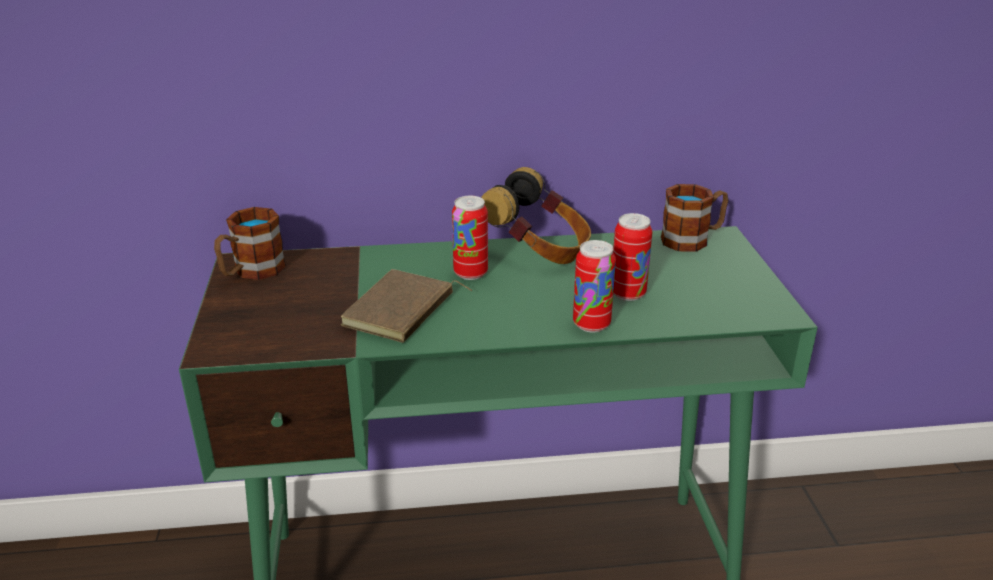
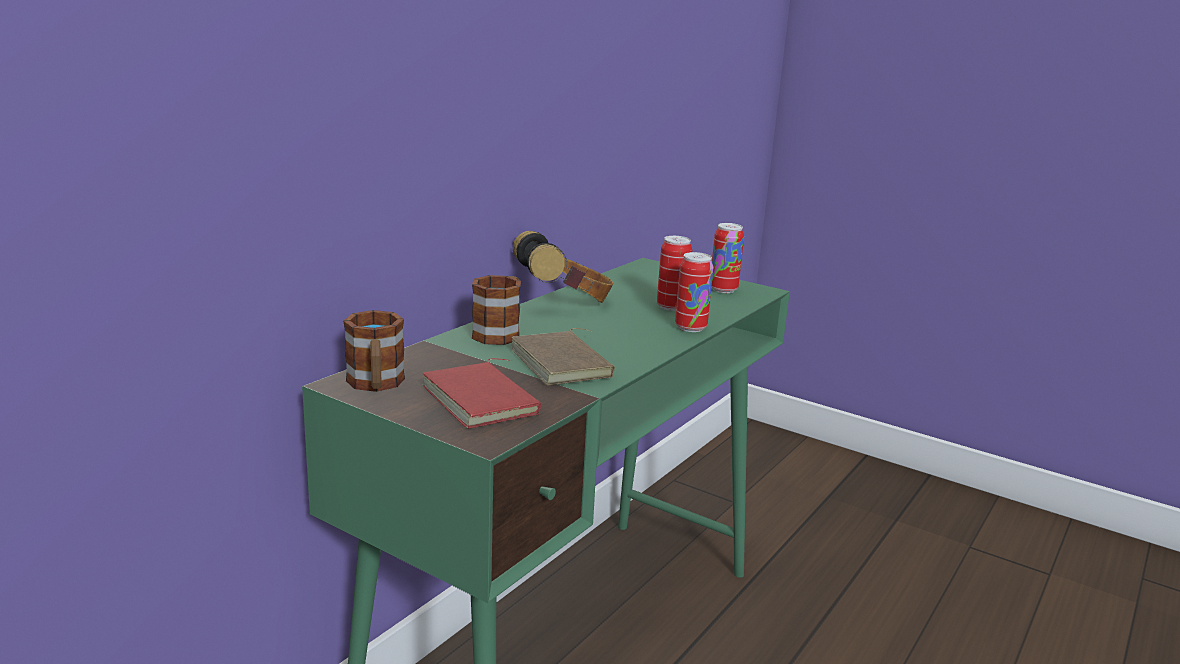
camera: 50 degrees left, 10 degrees down
can [452,196,488,280] -> can moved to [711,223,744,293]
mug [661,184,728,252] -> mug moved to [472,275,521,345]
none -> red book [423,358,541,429]

